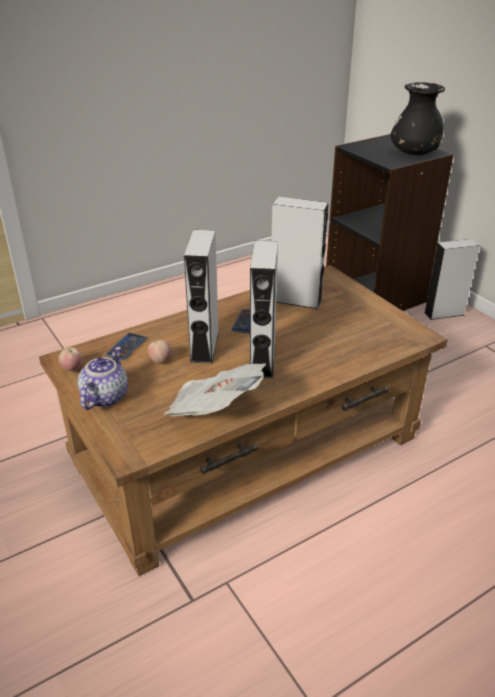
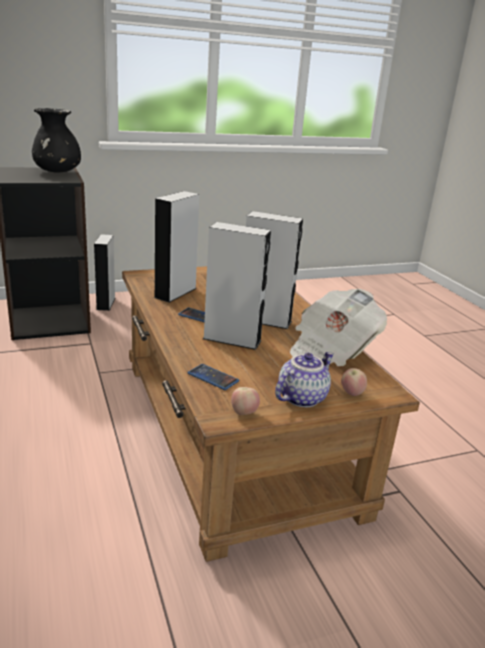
camera: 80 degrees left, 10 degrees down
teapot [78,347,128,410] -> teapot turned 105 degrees clockwise [275,352,334,407]
apple [148,340,172,364] -> apple moved to [341,368,367,396]

